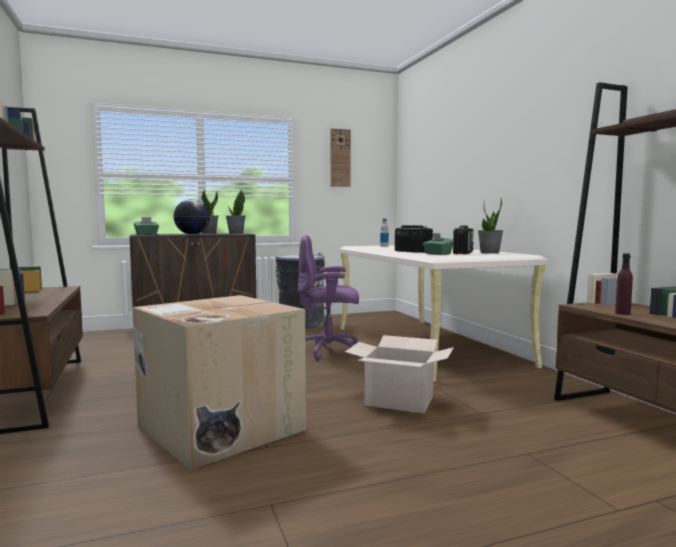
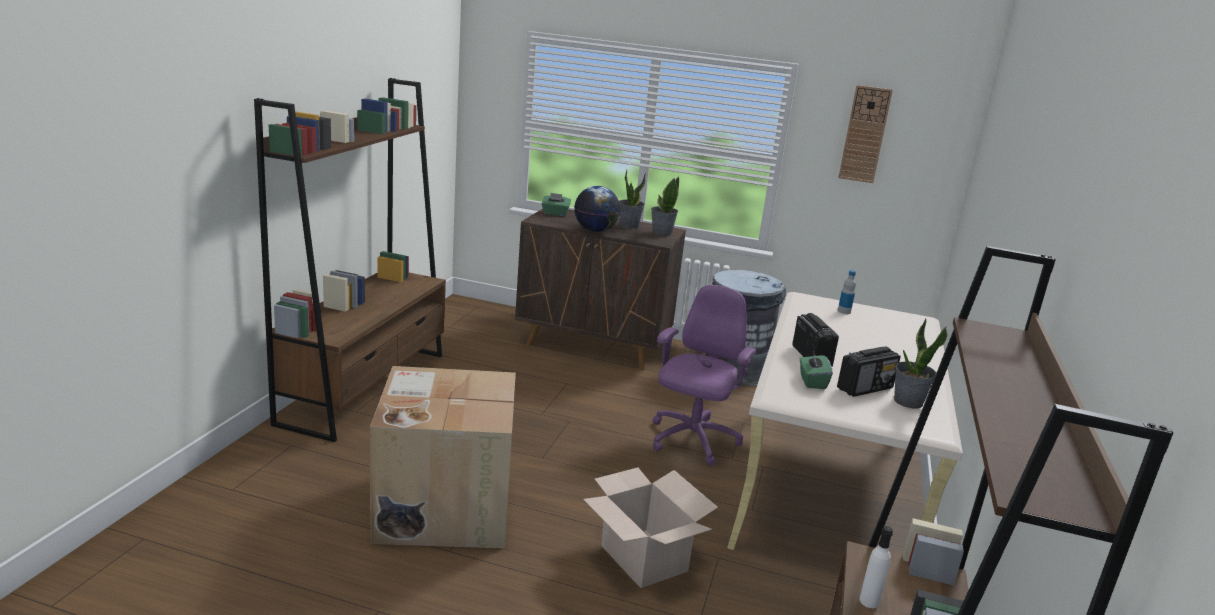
camera: 35 degrees right, 15 degrees up
purple office chair [298,235,359,361] -> purple office chair turned 75 degrees clockwise [652,285,756,466]
purple bottle [615,253,633,315] -> white bottle [860,526,893,608]

